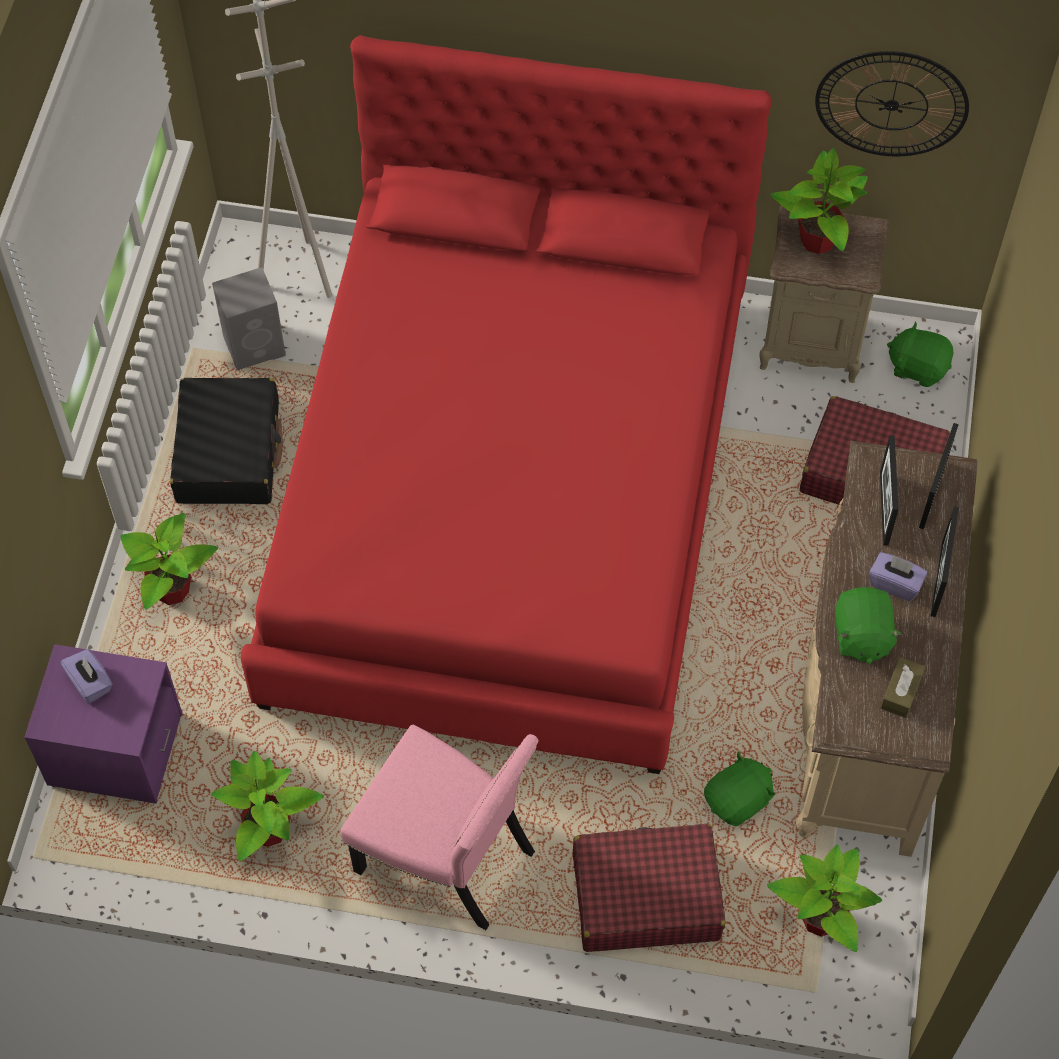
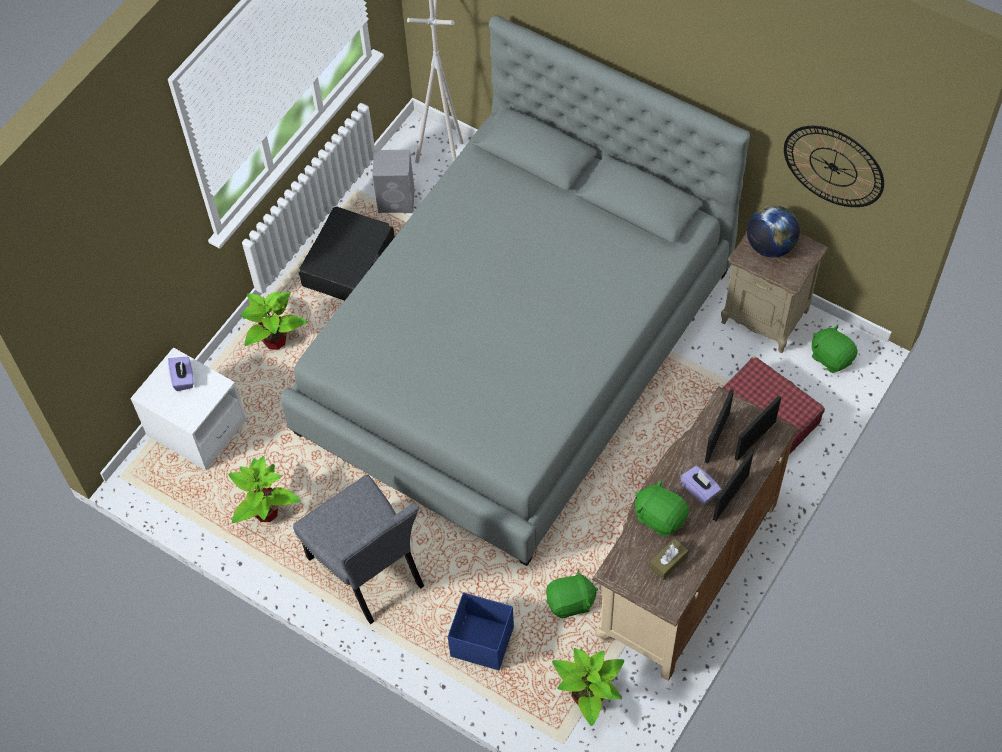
camera: 25 degrees right, 0 degrees up
purple nightstand [24,644,182,804] -> white nightstand [130,347,247,470]
red bed [241,35,771,774] -> grey bed [280,15,750,566]
pink chair [341,725,538,930] -> grey chair [293,475,424,624]
red suitcase [573,824,725,952] -> blue storage box [448,592,514,670]
potted plant [770,148,868,254] -> globe [747,205,800,257]
green plush toy [836,587,902,664] -> green plush toy turned 105 degrees clockwise [635,479,689,537]

